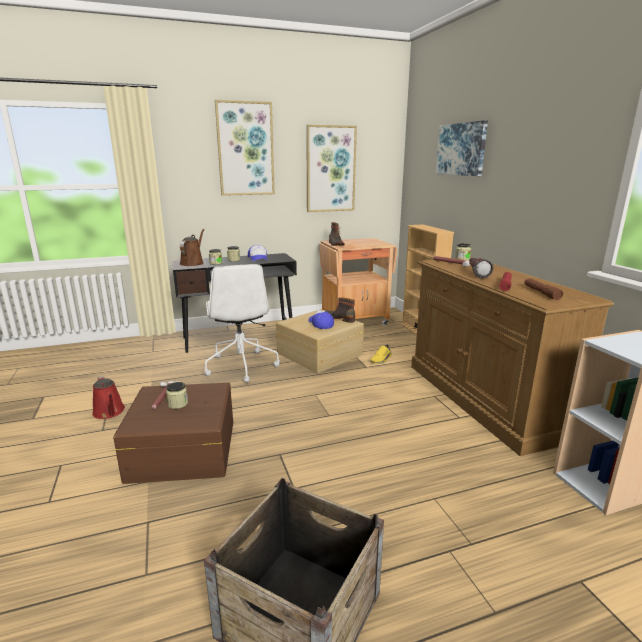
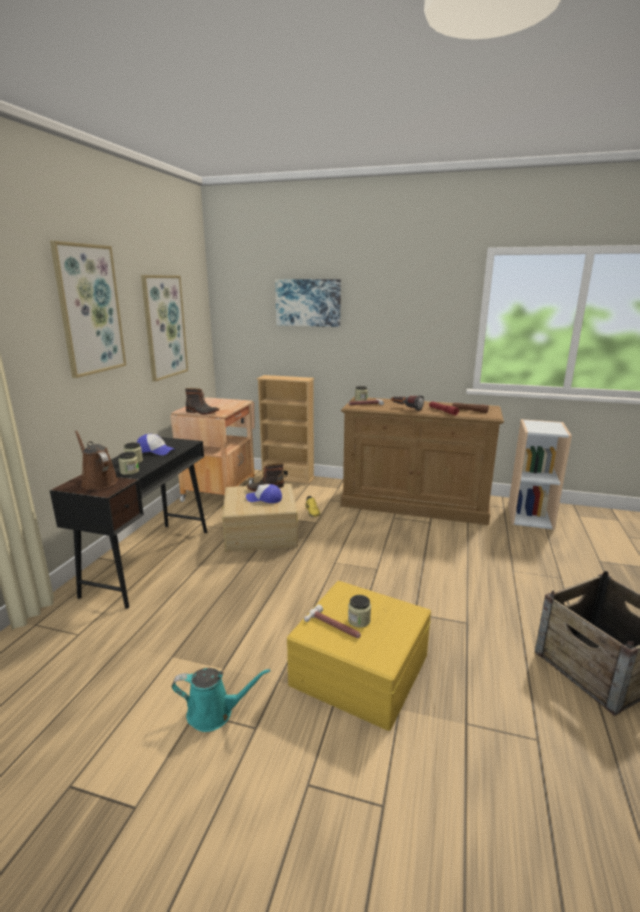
camera: 55 degrees left, 0 degrees up
red watering can [92,376,125,419] -> turquoise watering can [172,668,270,732]
brown storage box [113,383,233,484] -> yellow storage box [287,581,431,731]
white office chair [204,264,280,383] -> none

